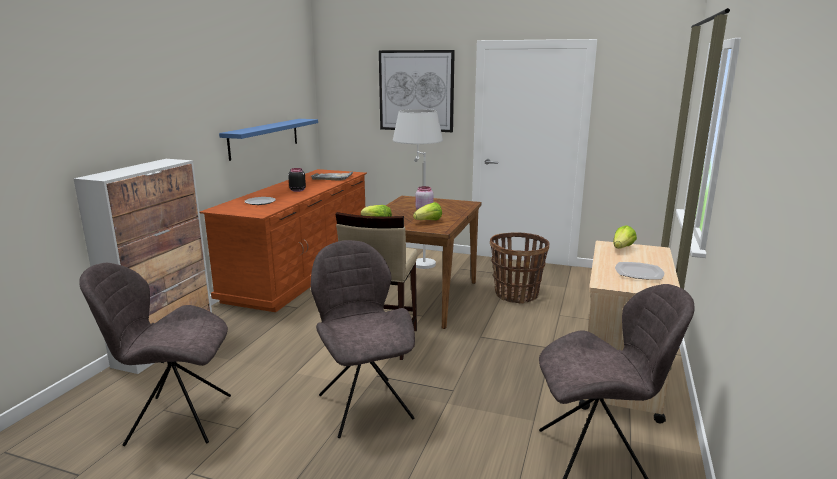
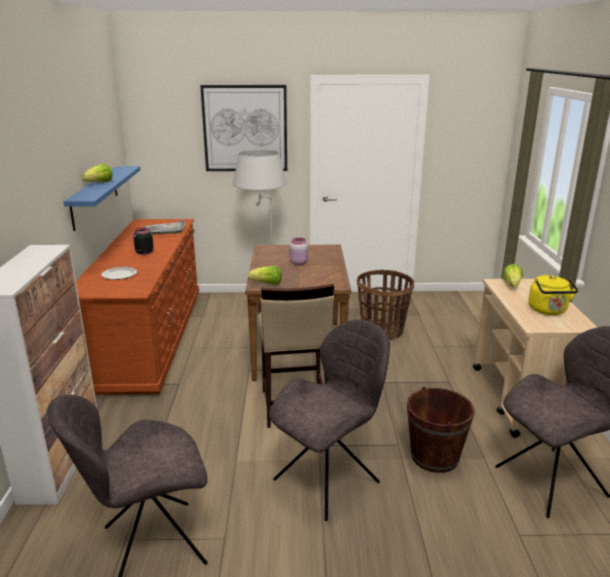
camera: 20 degrees left, 5 degrees up
grey chair [311,240,415,438] -> grey chair turned 90 degrees clockwise [269,319,390,521]
lettuce [413,202,442,220] -> lettuce moved to [82,163,113,182]
plate [615,262,664,280] -> yellow kettle [528,275,579,315]
none -> brown bucket [407,386,474,473]

